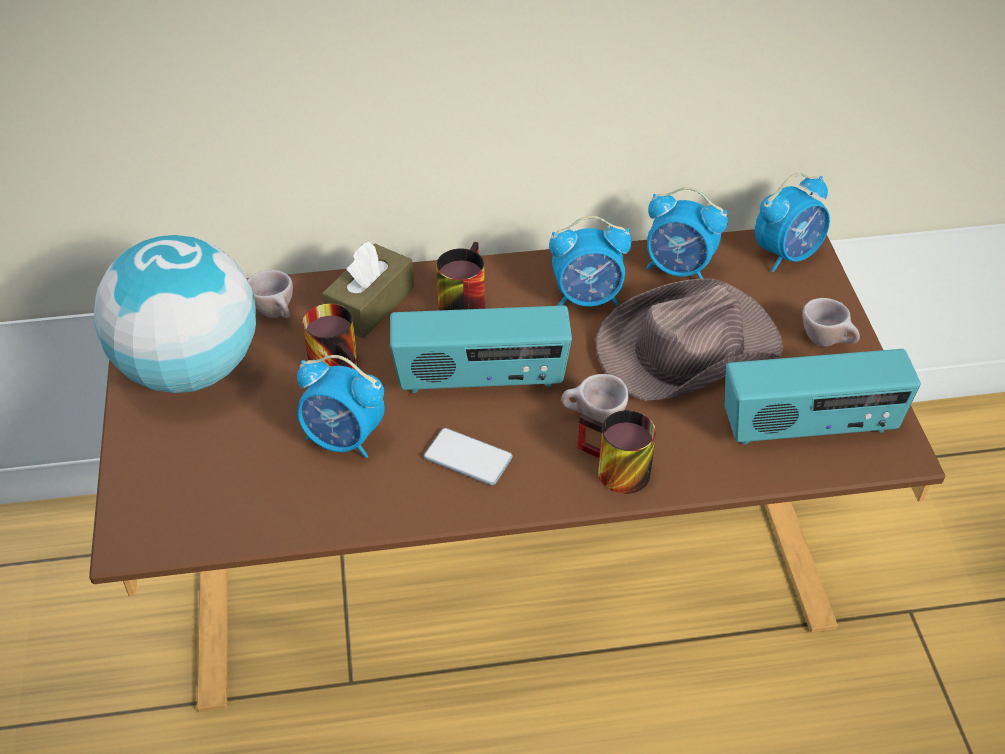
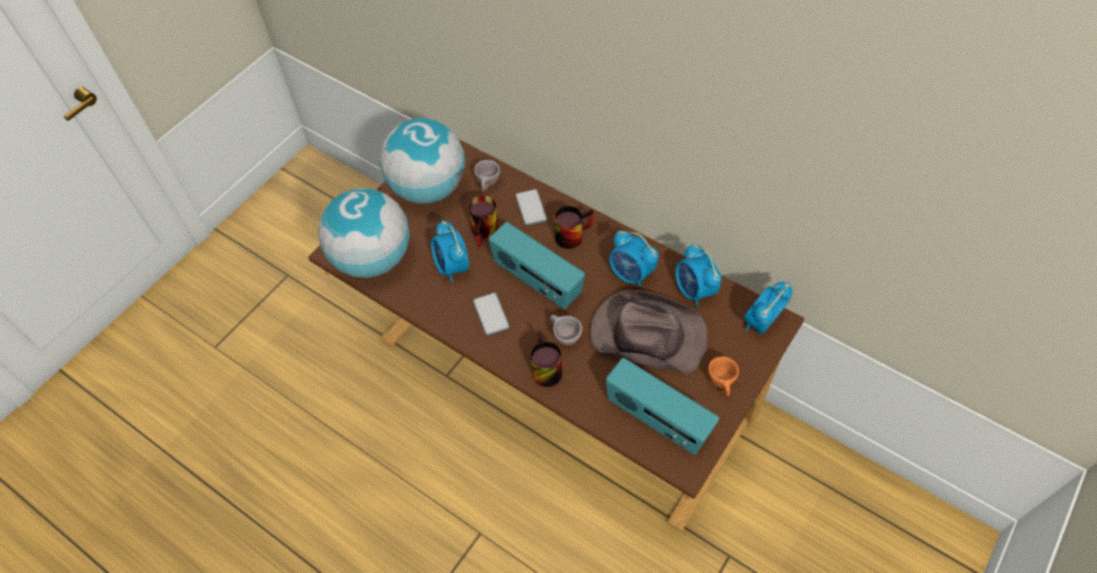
camera: 45 degrees right, 10 degrees up
brown tissue box [322,242,414,338] -> phone [515,189,547,225]
alarm clock [755,173,830,272] -> alarm clock turned 120 degrees clockwise [743,282,792,335]
beige cup [802,298,860,347] -> orange cup [708,357,739,396]
none -> globe [318,188,410,278]

